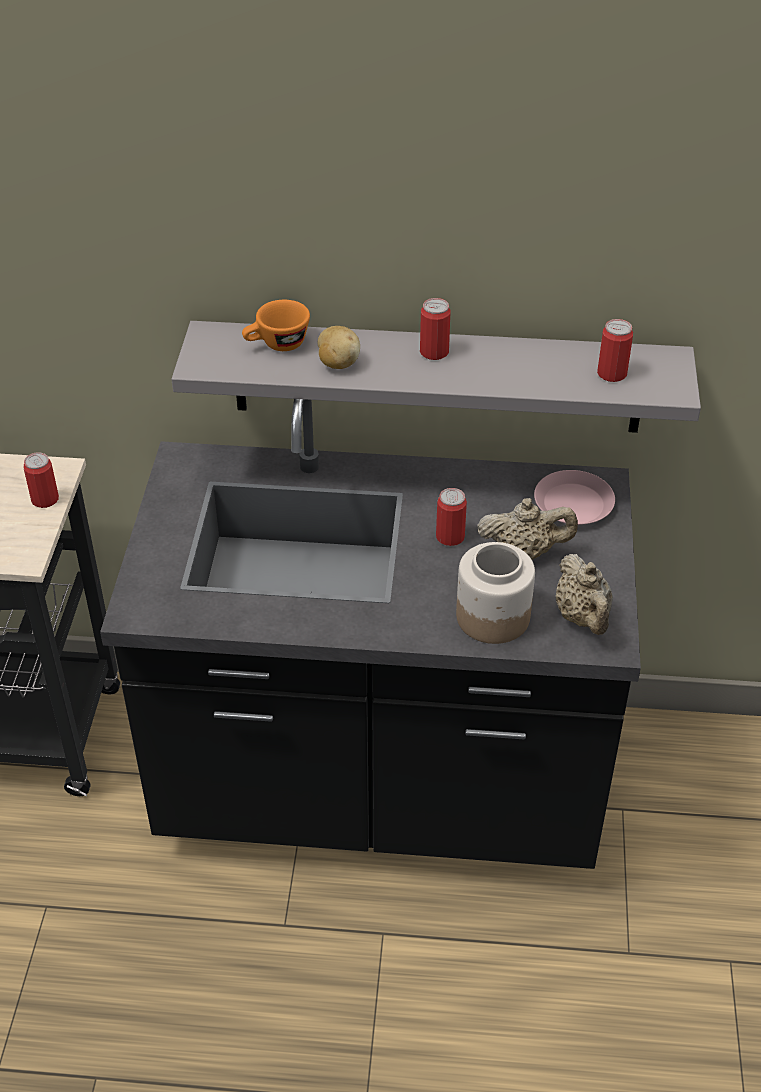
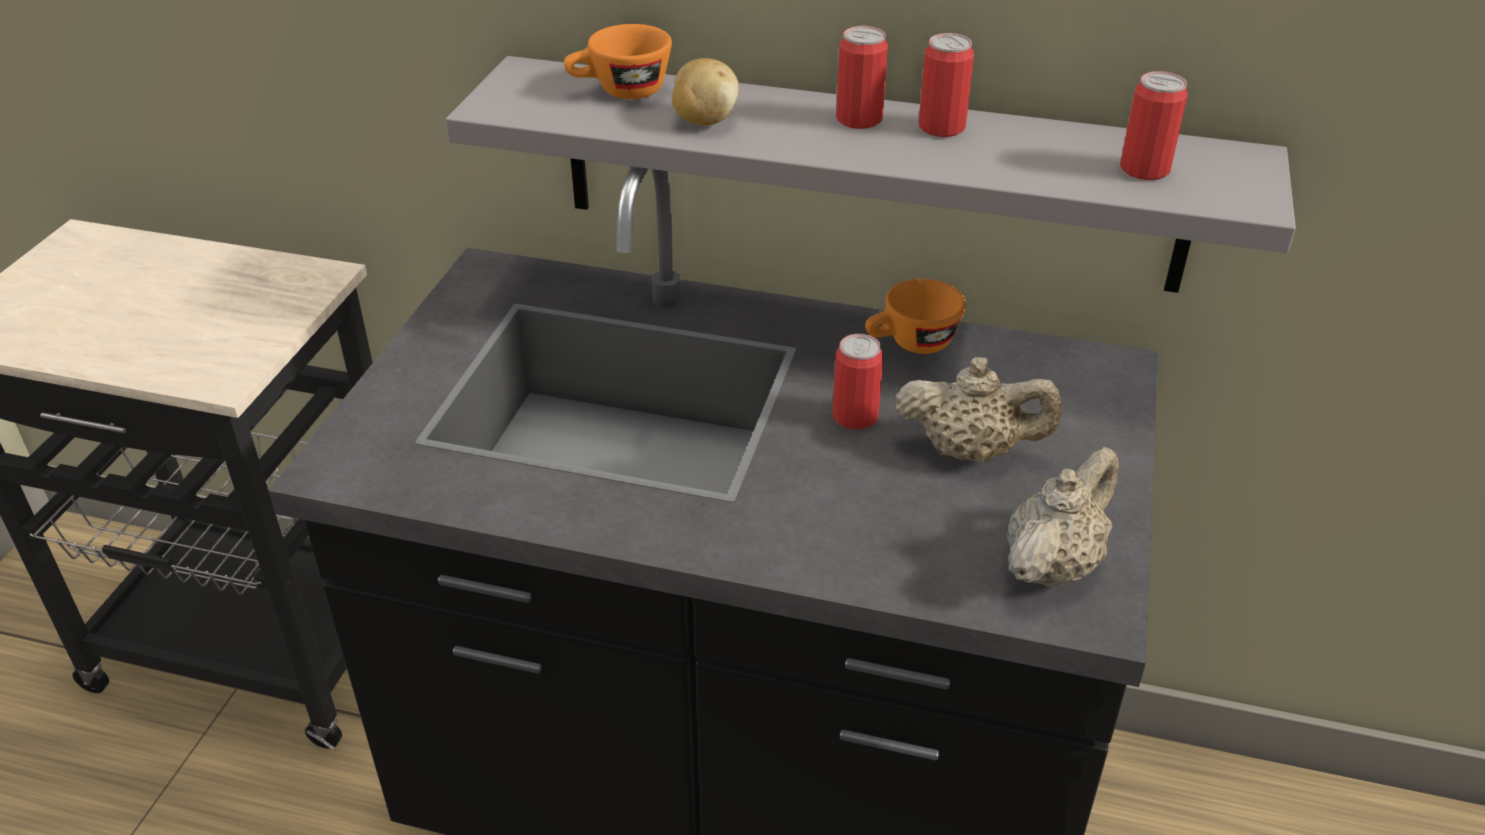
camera: 10 degrees right, 5 degrees down
can [24,452,59,508] -> can moved to [919,33,974,137]
jar [456,542,535,644] -> none
pink plate [534,470,615,525] -> none
beige teapot [556,554,613,635] -> beige teapot turned 135 degrees counterclockwise [1007,447,1119,589]
none -> orange cup [865,279,966,354]

